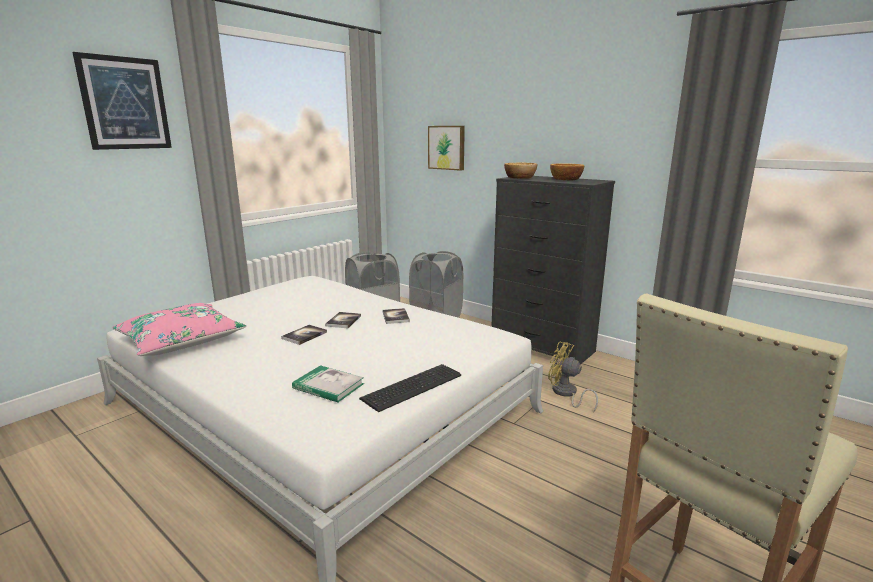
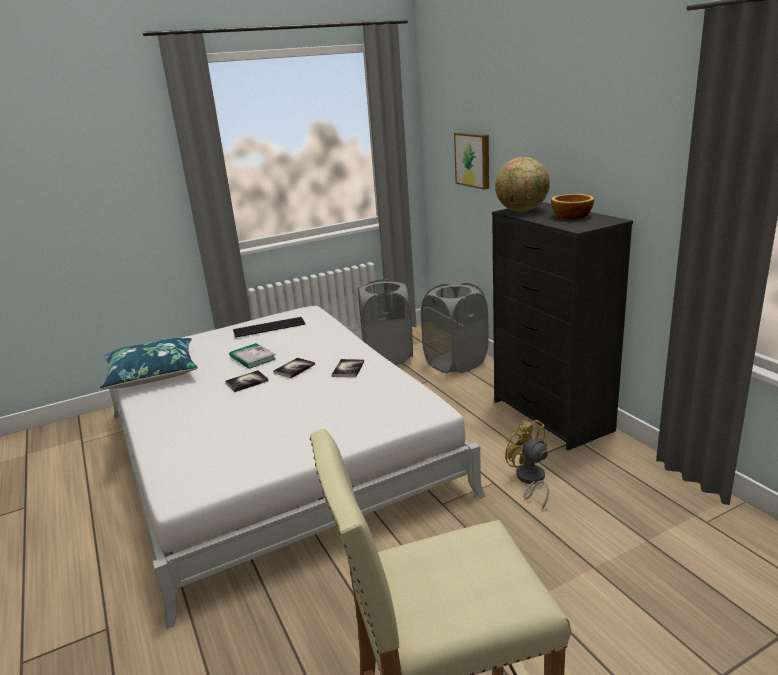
camera: 25 degrees right, 5 degrees up
picture [72,52,172,150] -> none
pink pillow [112,303,246,356] -> blue pillow [100,338,198,389]
book [292,365,364,402] -> book moved to [229,343,276,369]
keyboard [359,364,461,412] -> keyboard moved to [233,317,305,338]
bowl [504,163,537,179] -> globe [495,157,550,212]

